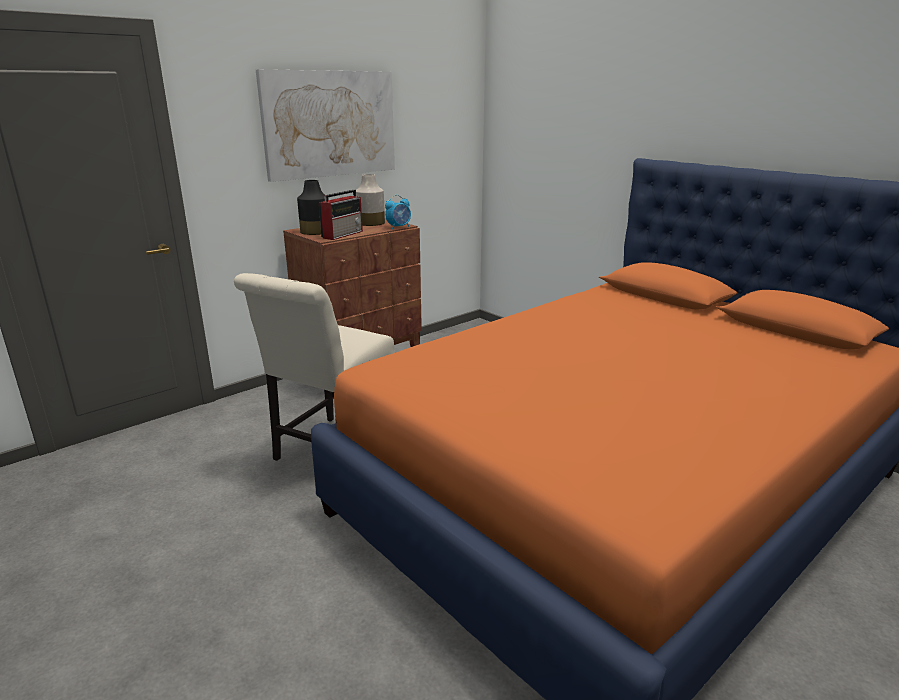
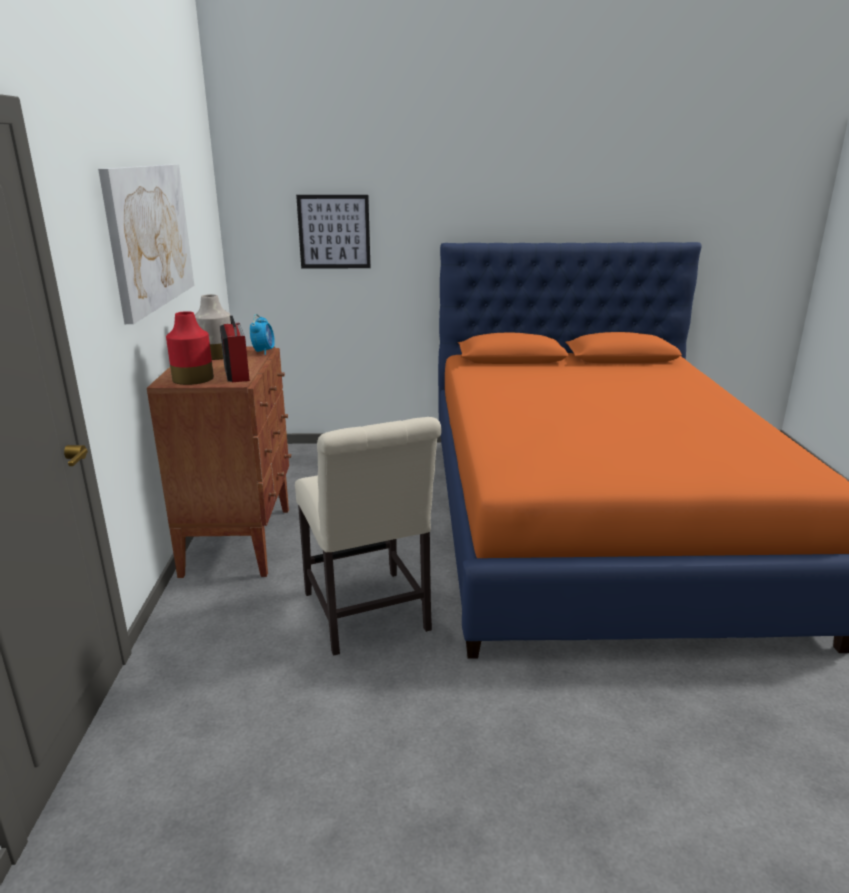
camera: 50 degrees left, 0 degrees up
black vase [297,180,329,235] -> red vase [166,311,214,385]
none -> picture [296,195,371,269]

